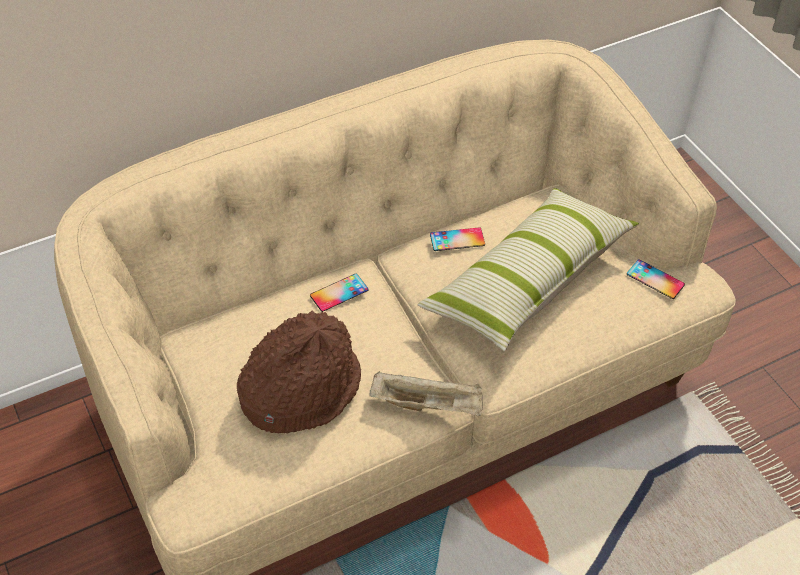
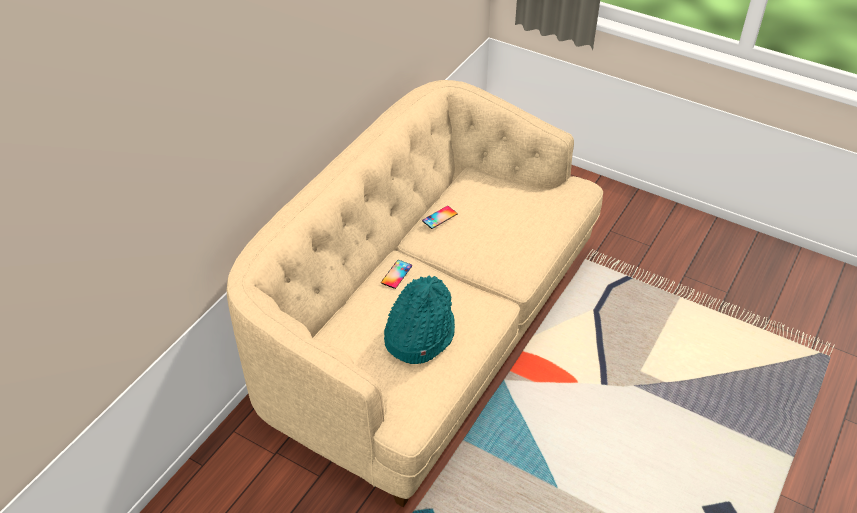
camera: 30 degrees left, 5 degrees down
brown hat [237,310,361,433] -> turquoise hat [384,276,455,364]
beige tray [369,371,483,416] -> none
pillow [417,188,639,352] -> none
phone [627,259,685,299] -> none

